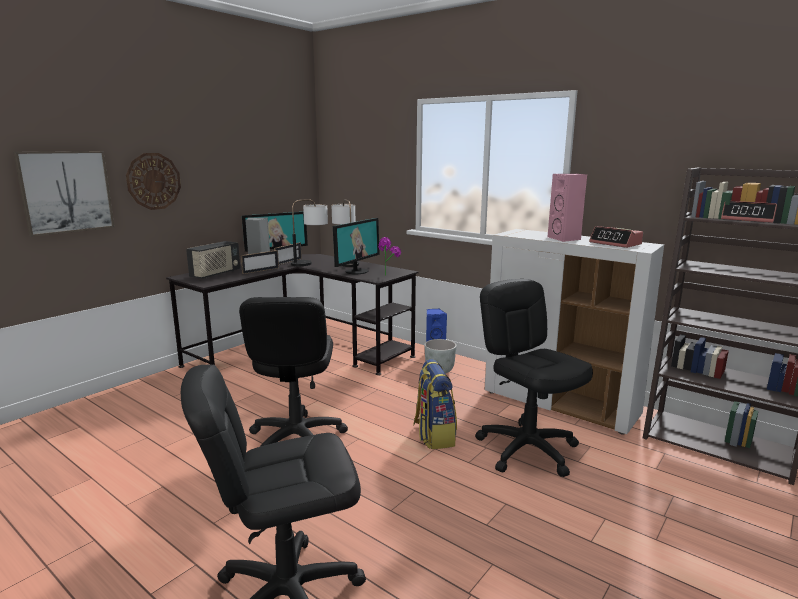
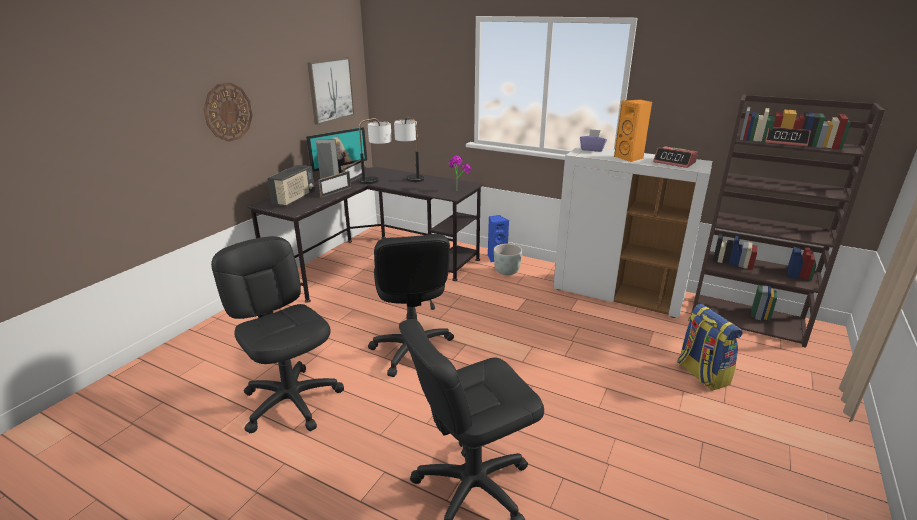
camera: 10 degrees left, 10 degrees up
picture [13,151,115,237] -> picture moved to [307,58,355,125]
monitor [333,218,380,274] -> none
backpack [413,359,457,449] -> backpack moved to [677,304,743,390]
black office chair [475,279,593,477] -> black office chair moved to [211,236,344,433]
pink speaker [547,174,588,242] -> orange speaker [614,99,653,162]
none -> purple tissue box [580,129,607,152]

